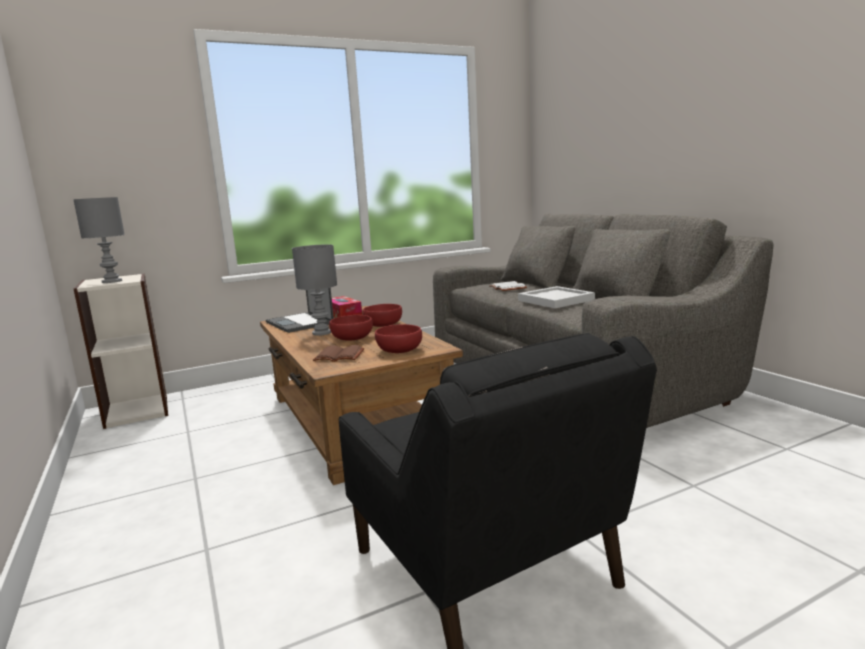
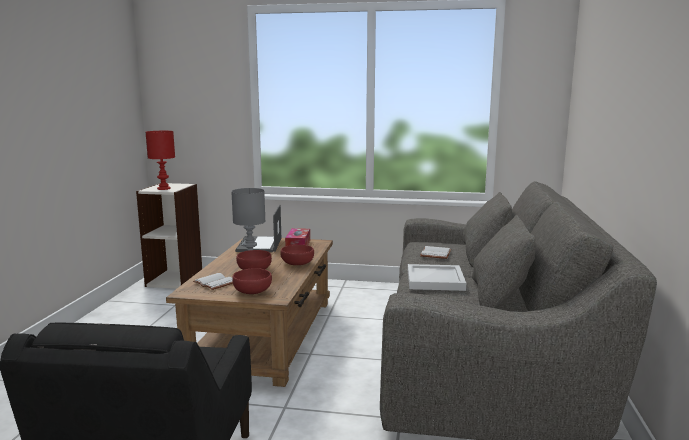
camera: 35 degrees right, 0 degrees up
grey table lamp [73,197,125,283] -> red table lamp [146,131,175,190]
brown book [313,345,364,362] -> white book [193,273,233,290]

